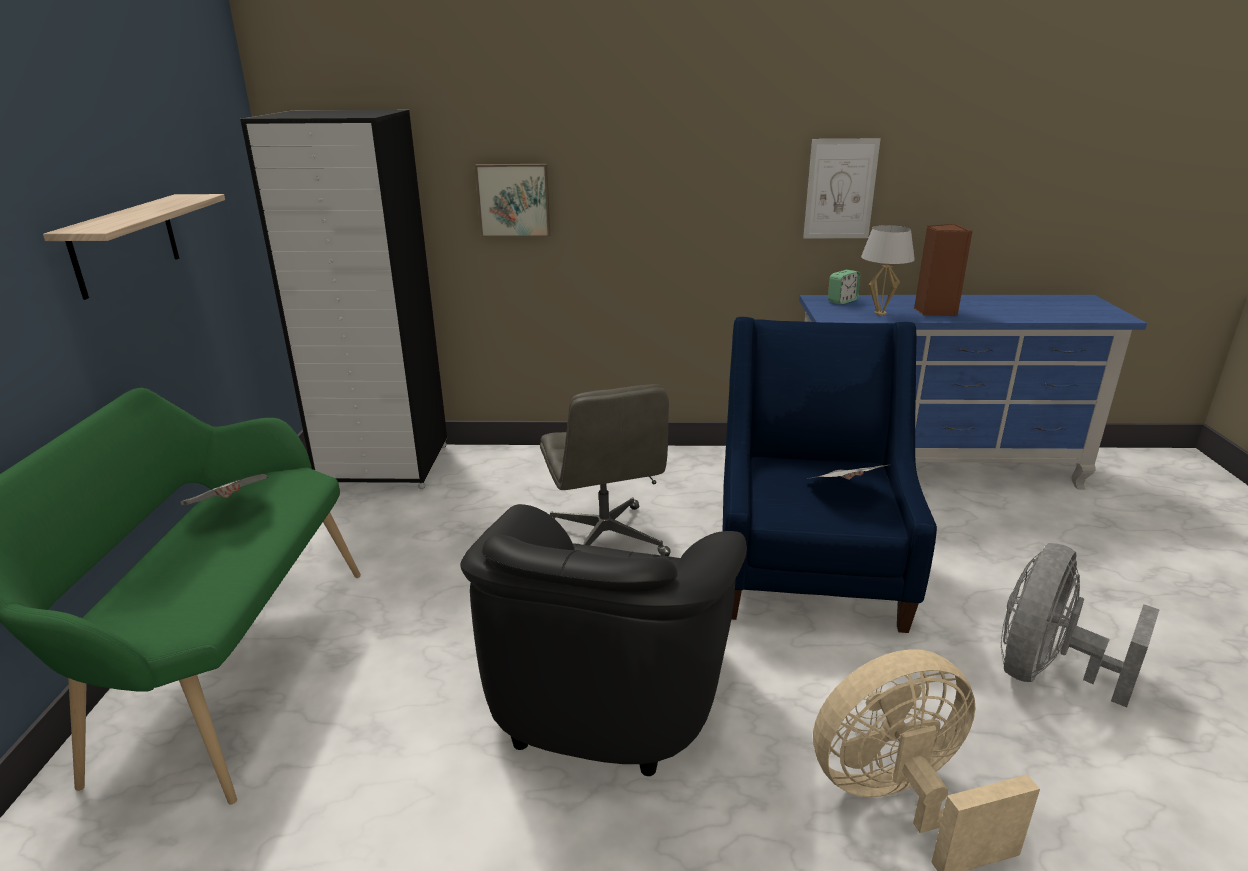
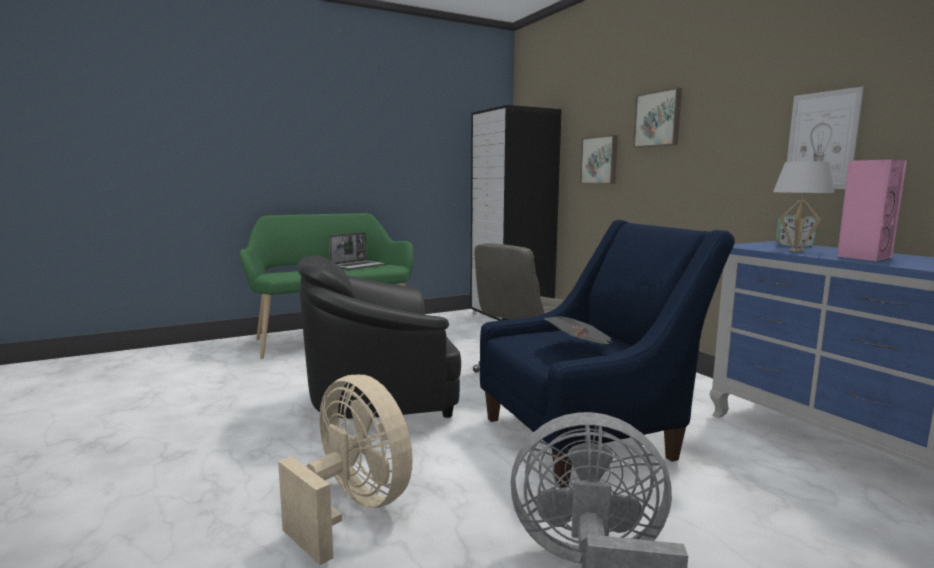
camera: 60 degrees right, 15 degrees down
shelf [43,194,225,300] -> none
newspaper [180,474,270,505] -> laptop [329,232,385,270]
brown speaker [914,224,972,316] -> pink speaker [837,159,907,261]
none -> picture [633,88,682,148]

